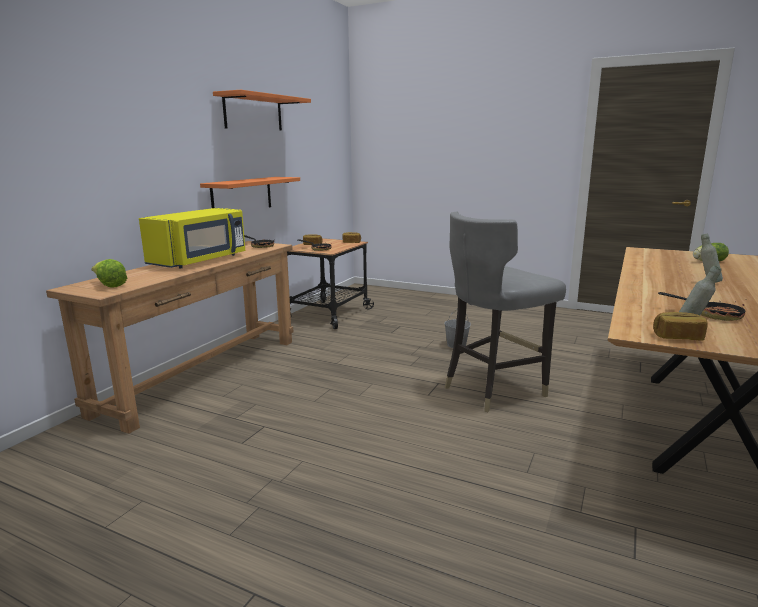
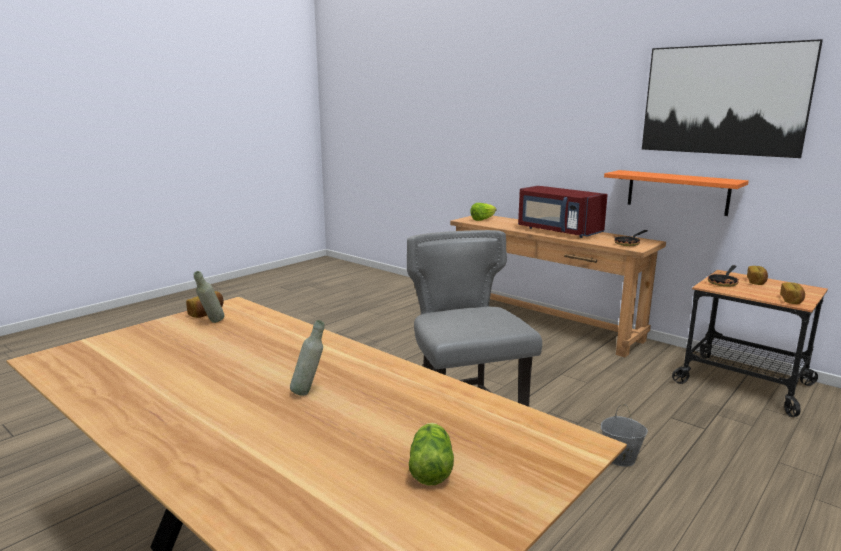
camera: 105 degrees right, 0 degrees up
yellow microwave [139,208,245,268] -> red microwave [518,186,608,238]
orange shelf [213,90,311,130] -> picture [642,39,823,158]
frying pan [658,292,745,321] -> none

